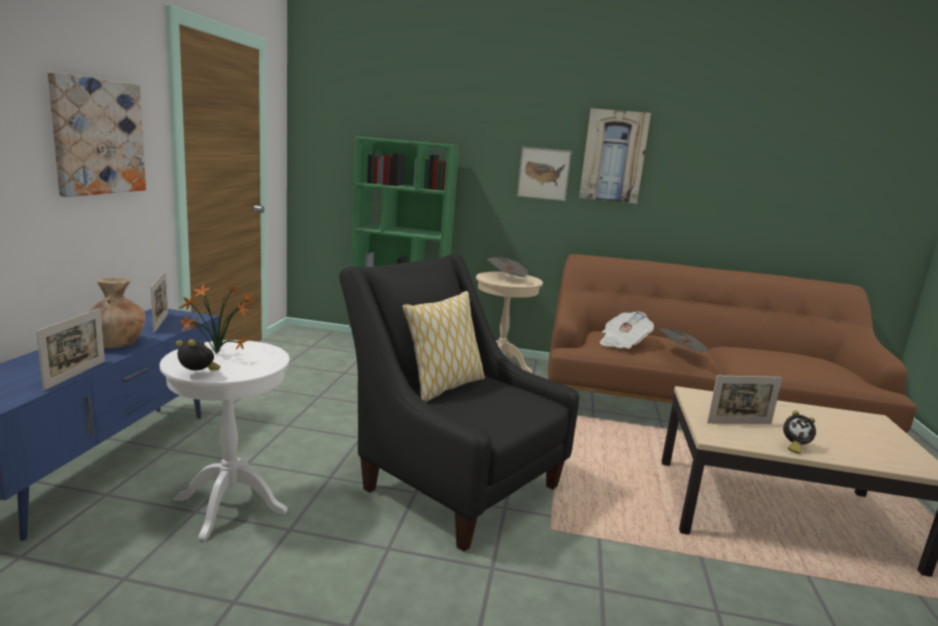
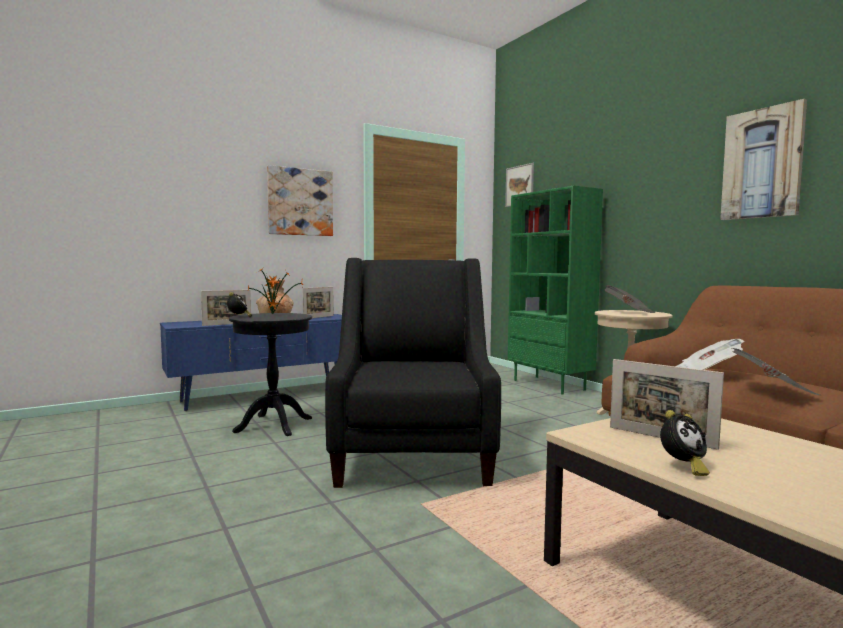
camera: 50 degrees right, 10 degrees down
white side table [160,340,290,541] -> black side table [229,313,312,436]
pillow [402,291,485,402] -> none
picture [517,147,572,201] -> picture moved to [505,163,534,207]
alarm clock [783,411,816,454] -> alarm clock turned 90 degrees counterclockwise [660,410,710,476]

